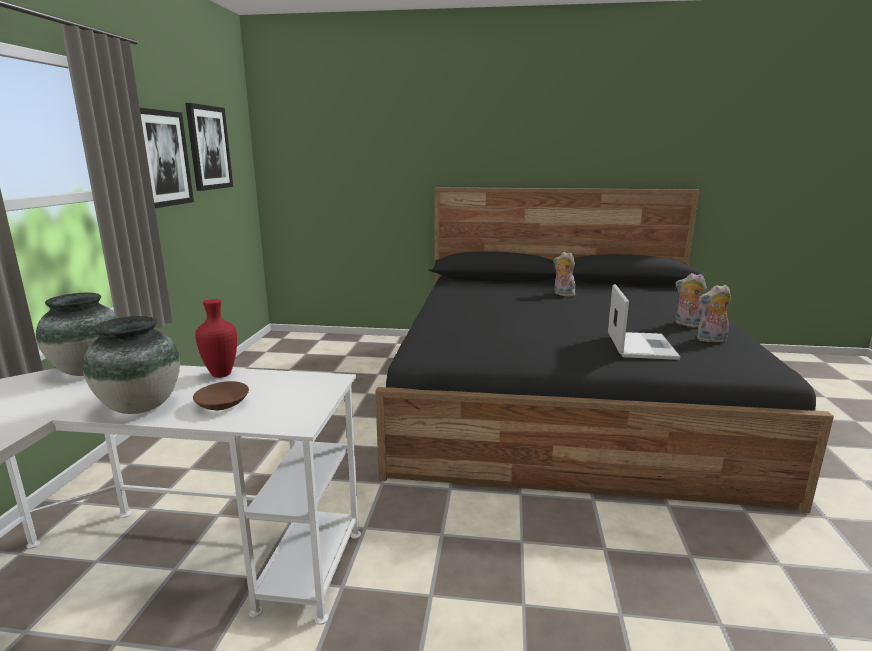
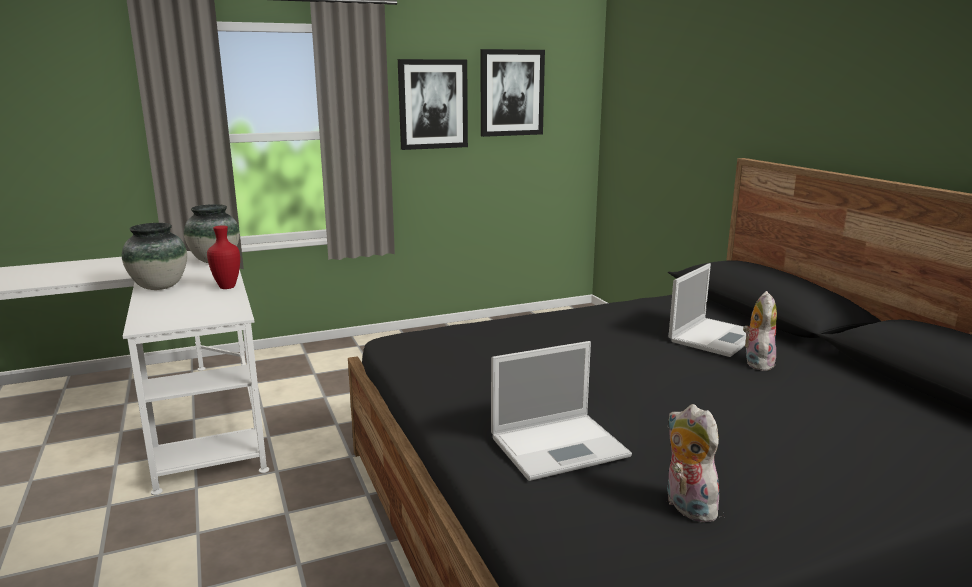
camera: 60 degrees right, 0 degrees up
brown bowl [193,381,249,410] -> none
plush toy [676,273,707,328] -> none
none -> laptop [669,263,746,357]

